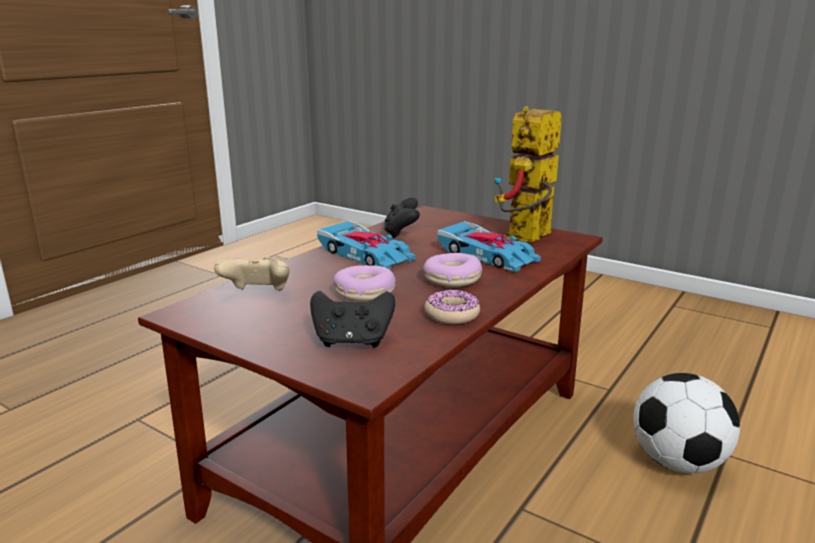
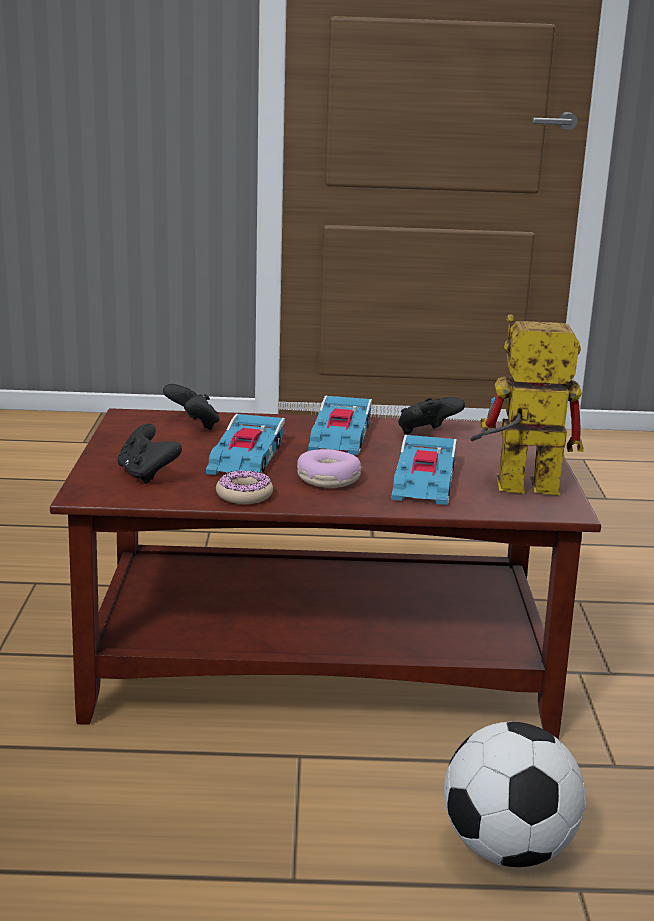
camera: 55 degrees right, 0 degrees up
beige game controller [214,257,290,291] -> black game controller [163,384,220,430]
donut [333,265,396,302] -> toy car [206,414,285,475]

